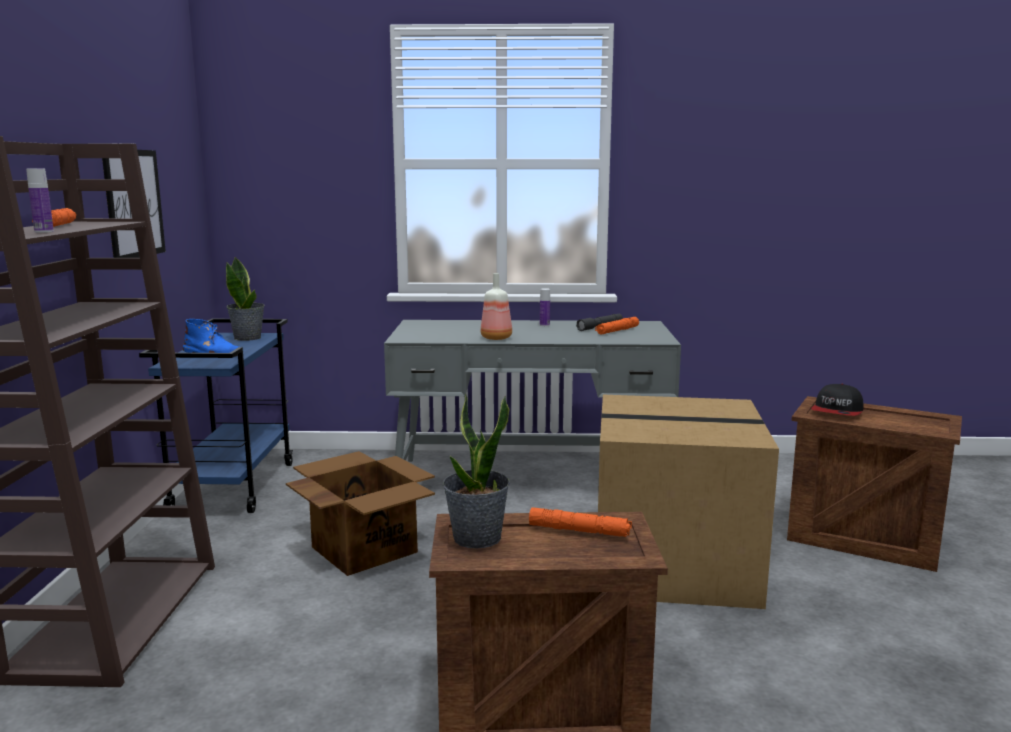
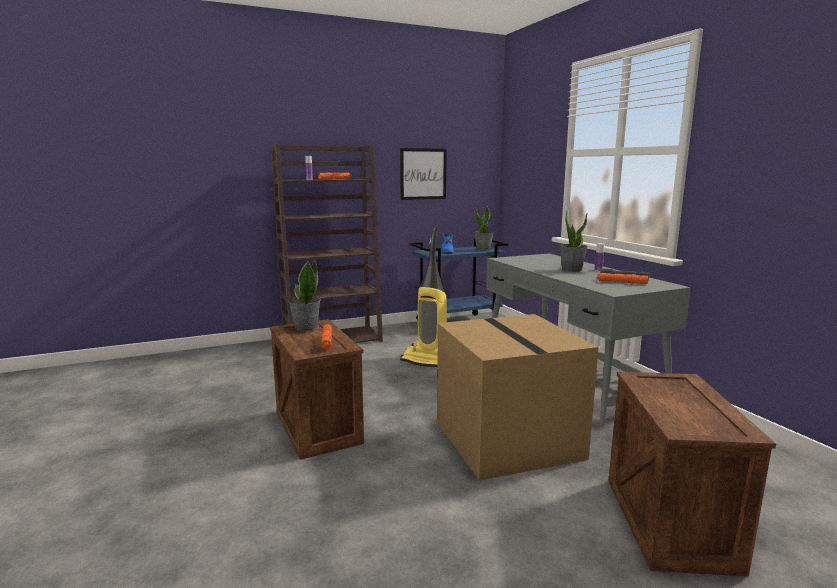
camera: 65 degrees right, 0 degrees up
cardboard box [286,451,435,576] -> vacuum cleaner [400,227,447,367]
bottle [481,273,512,340] -> none
cap [811,383,864,416] -> none
none -> potted plant [560,211,588,272]

